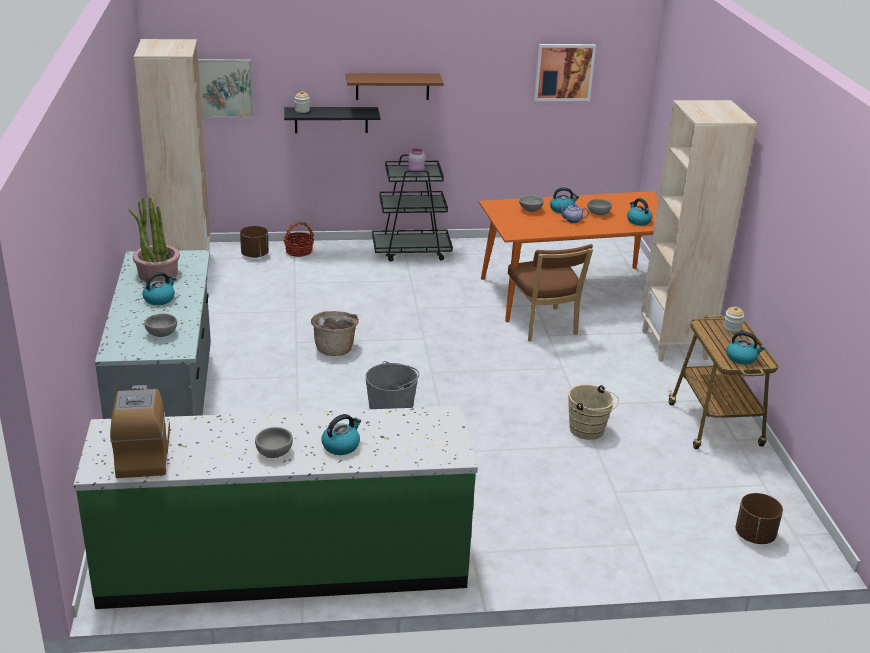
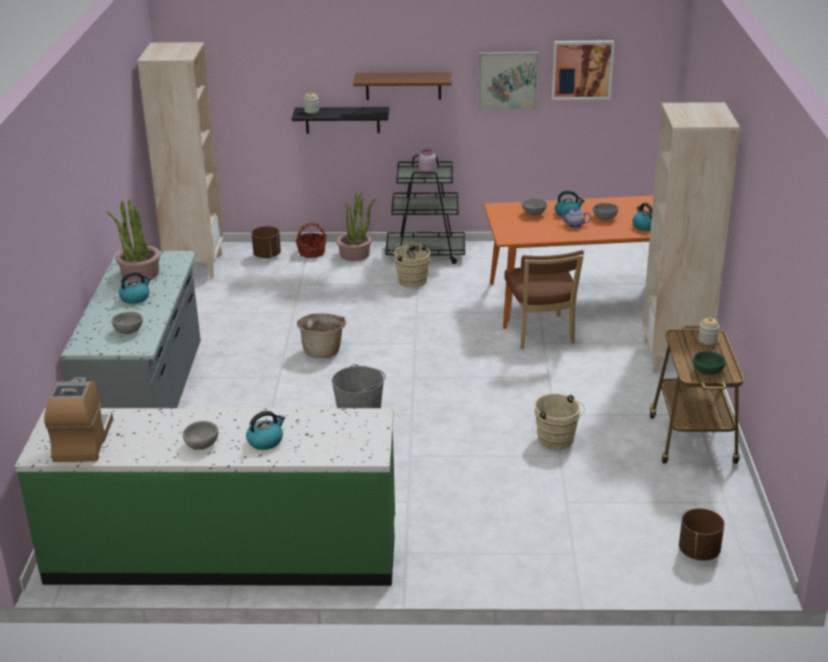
camera: 10 degrees right, 0 degrees up
picture [198,59,254,117] -> picture moved to [478,52,539,110]
kettle [727,331,765,365] -> green bowl [693,351,726,375]
none -> potted plant [336,193,376,261]
none -> beige bucket [391,242,430,288]

